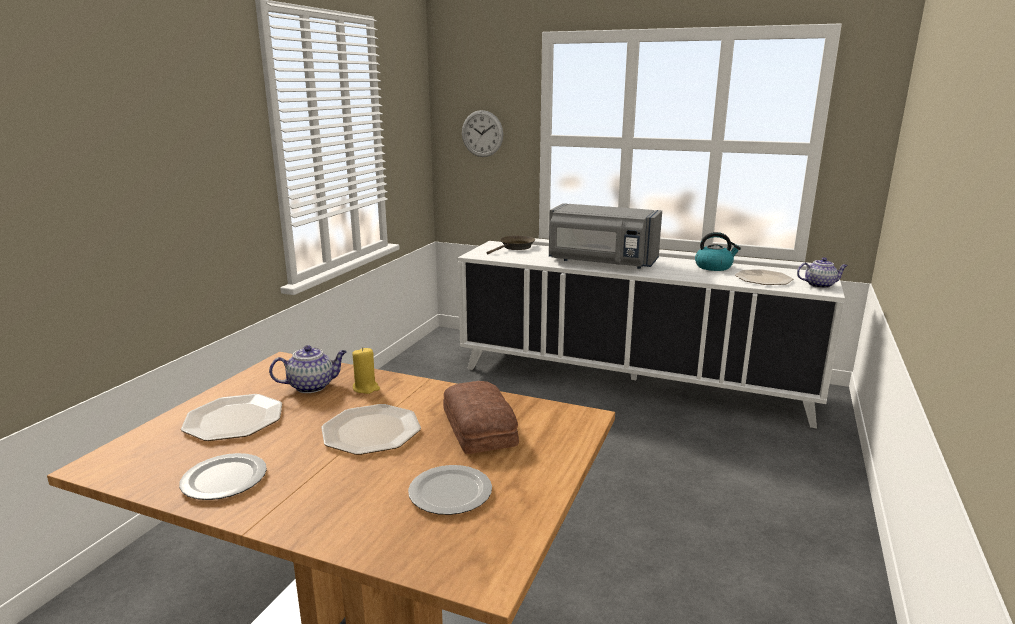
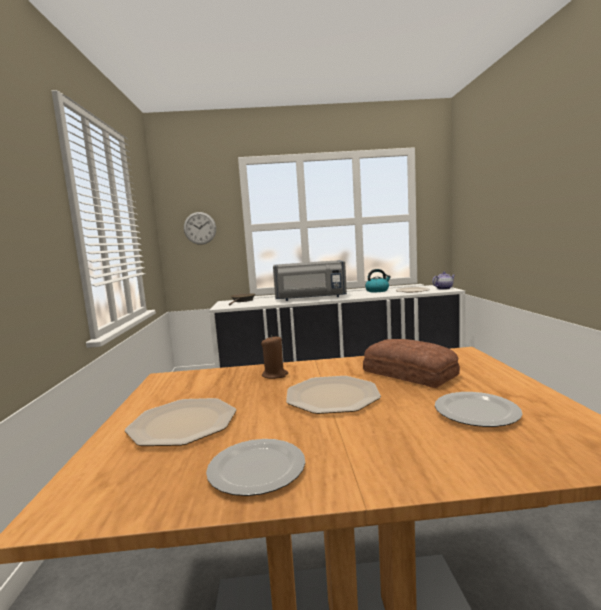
camera: 25 degrees left, 10 degrees down
teapot [269,345,347,393] -> none
yellow candle [352,347,380,394] -> brown candle [261,335,288,379]

